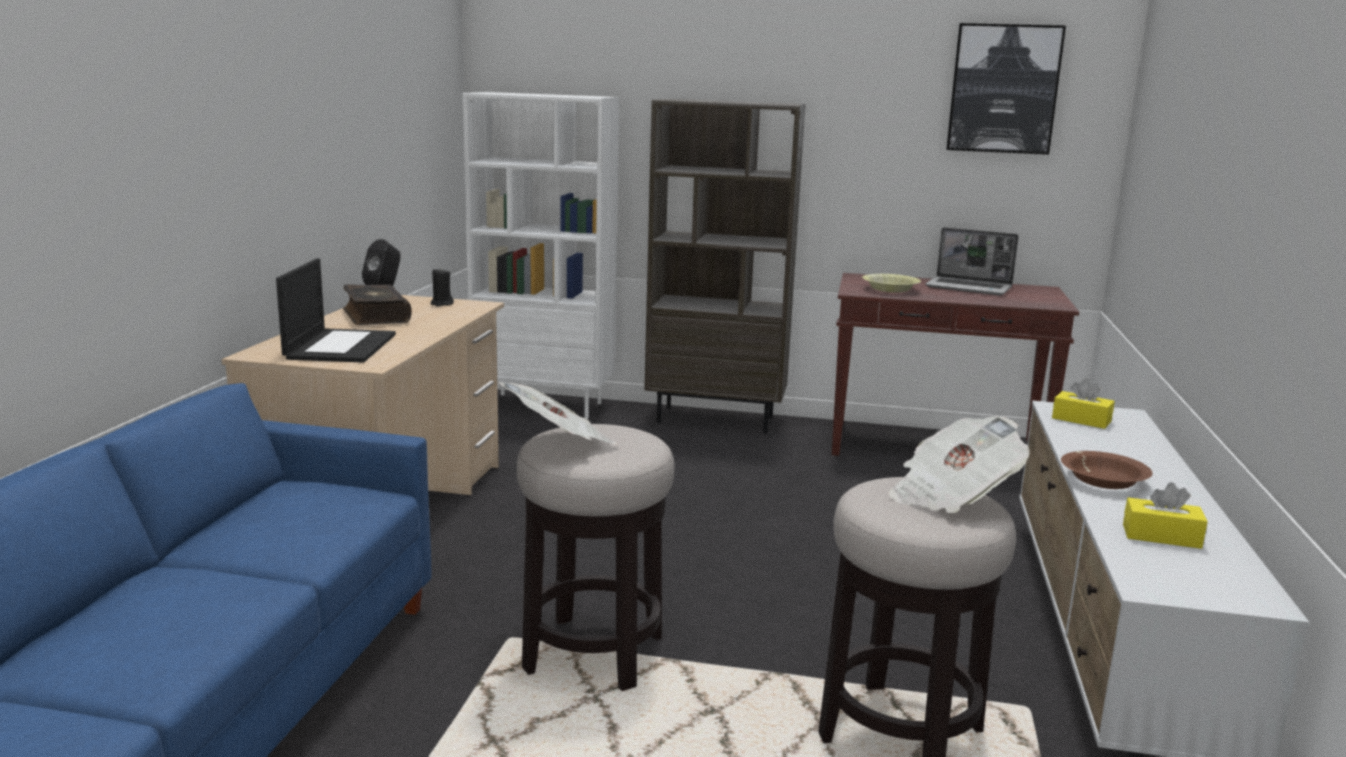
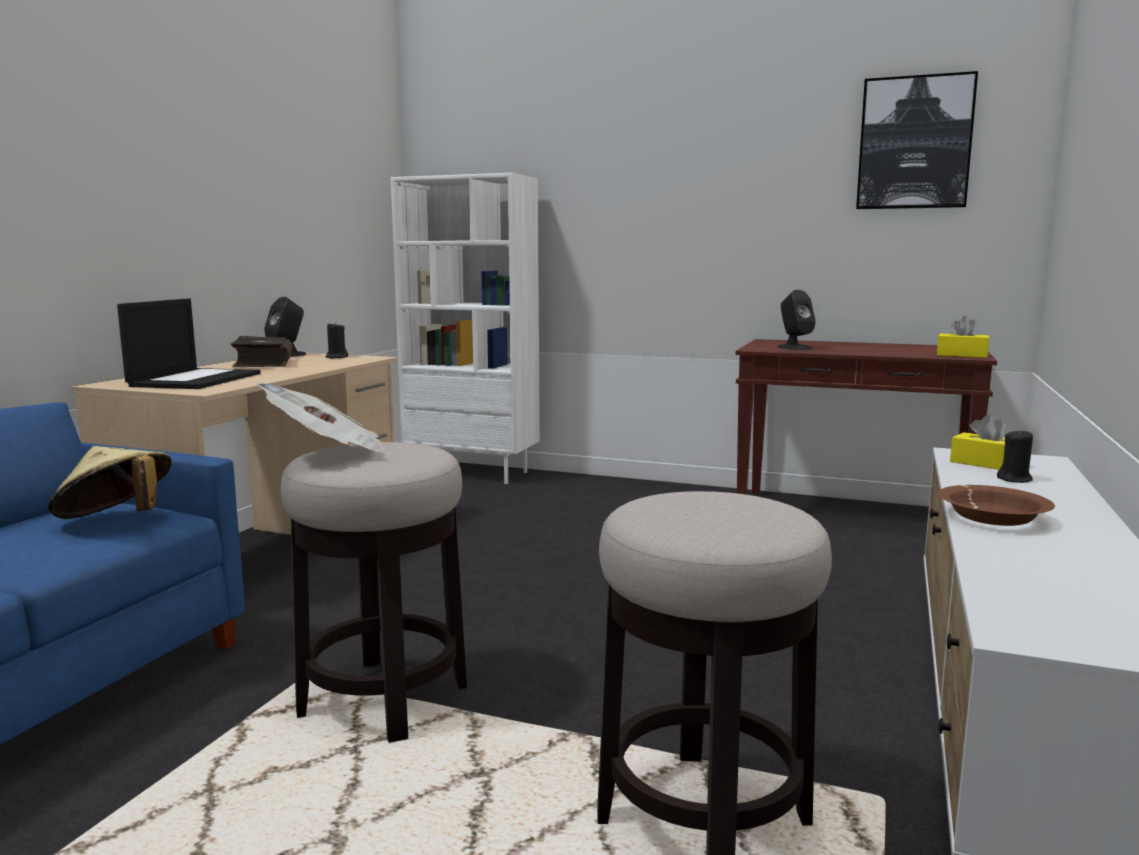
camera: 10 degrees right, 5 degrees down
brown bookcase [644,99,805,434] -> none
yellow bowl [862,274,921,293] -> black speaker [778,290,816,350]
newspaper [888,416,1030,513] -> none
laptop [925,227,1019,295] -> none
yellow tissue box [1123,482,1208,549] -> yellow tissue box moved to [937,316,989,358]
none -> beige hat [48,446,172,519]
none -> black candle [997,429,1033,483]

